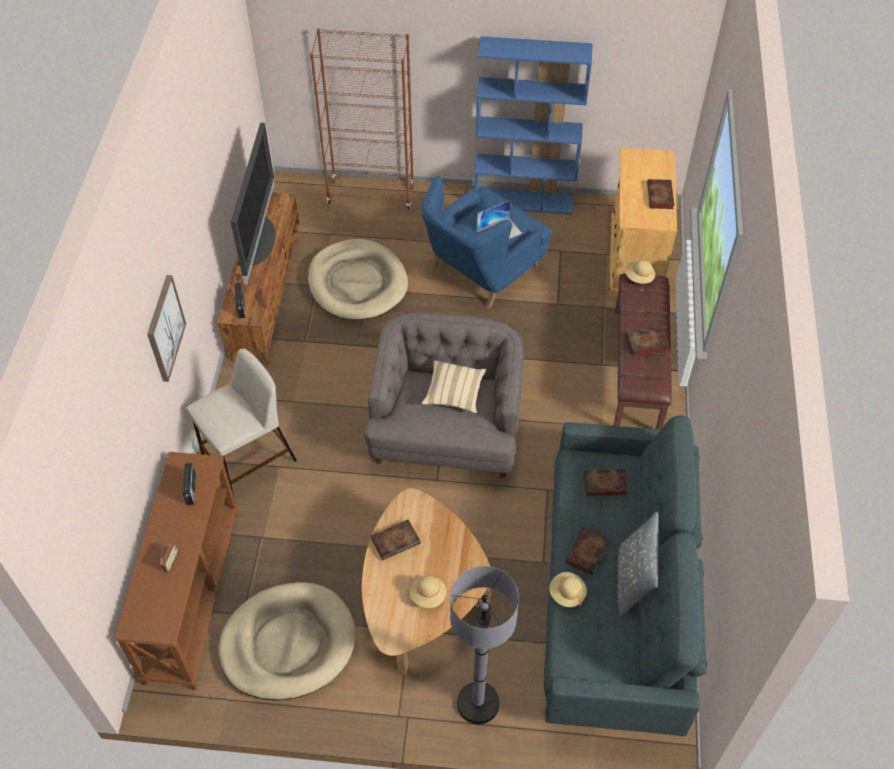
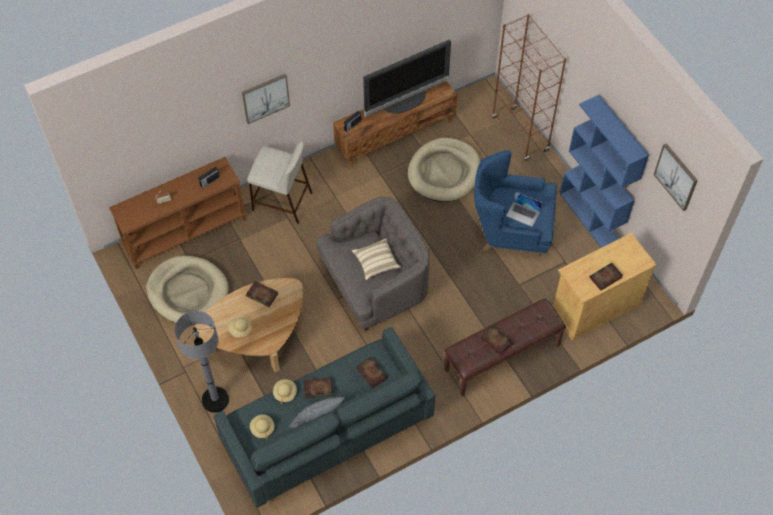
camera: 55 degrees right, 5 degrees up
beige hat [625,260,655,284] -> beige hat moved to [250,414,274,439]
none -> picture [654,143,698,211]

